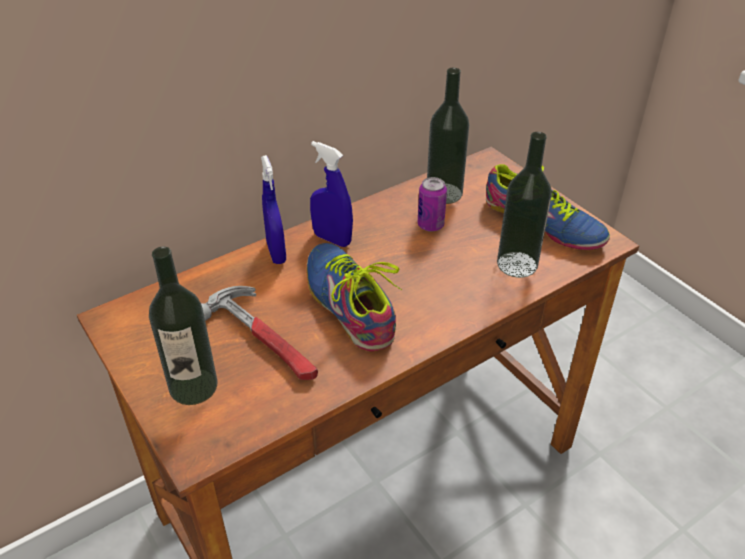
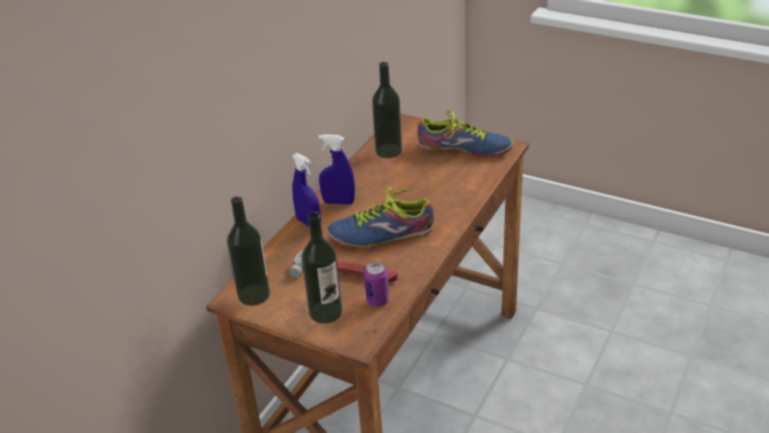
camera: 25 degrees left, 5 degrees down
shoe [307,243,402,351] -> shoe turned 45 degrees counterclockwise [327,186,434,248]
can [418,177,447,232] -> can moved to [364,262,389,307]
bottle [497,132,552,278] -> bottle moved to [227,196,270,306]

